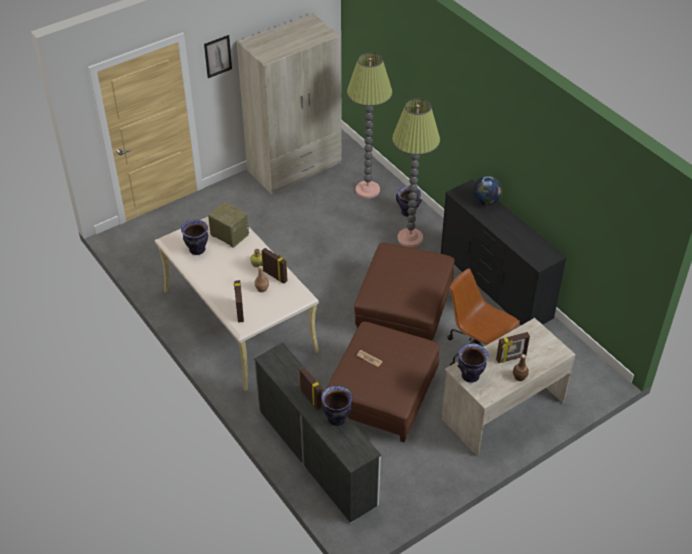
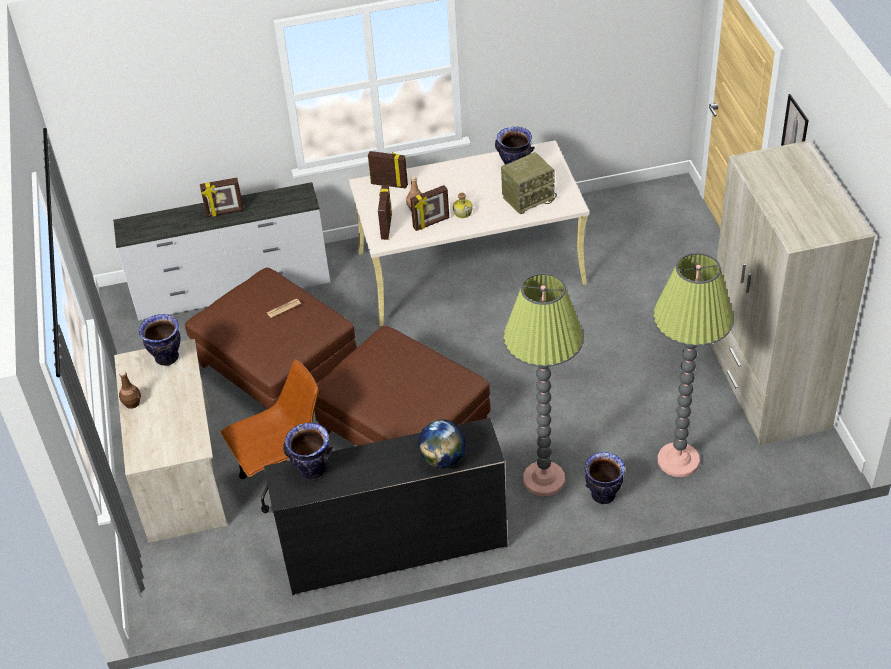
camera: 115 degrees right, 0 degrees up
vase [321,386,353,426] -> vase moved to [283,423,333,480]
picture frame [496,332,530,363] -> picture frame moved to [378,186,392,240]

